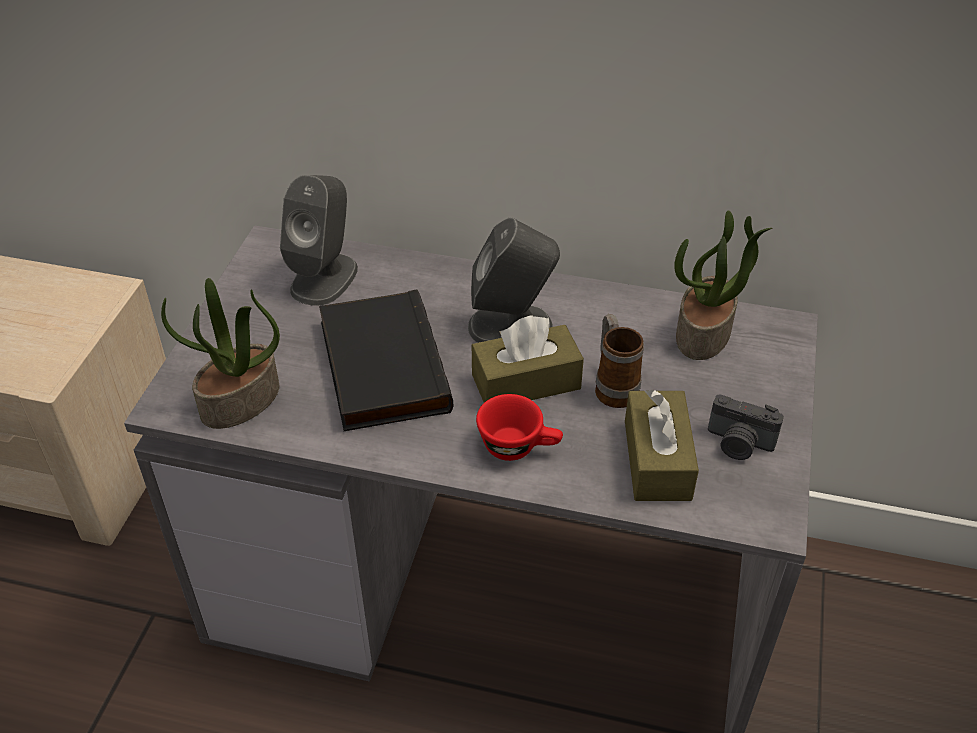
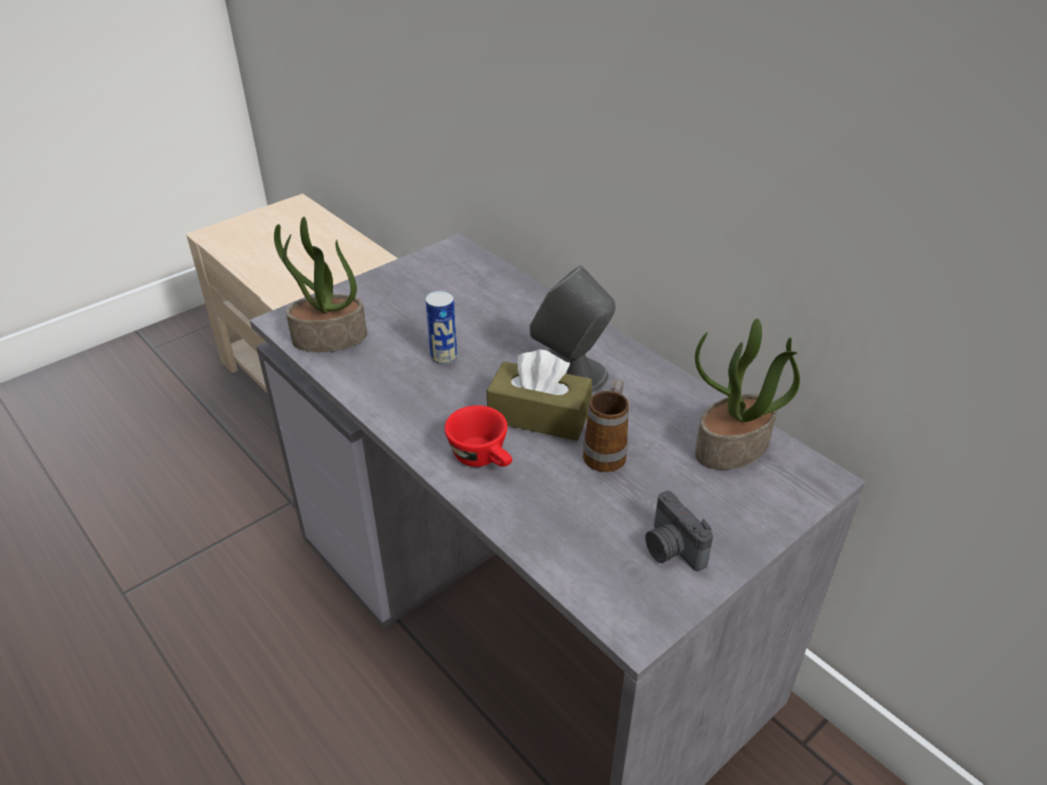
camera: 35 degrees right, 5 degrees down
grey speaker [280,175,358,306] -> none
black book [319,289,453,431] -> can [426,291,457,364]
brown tissue box [625,390,699,501] -> none

